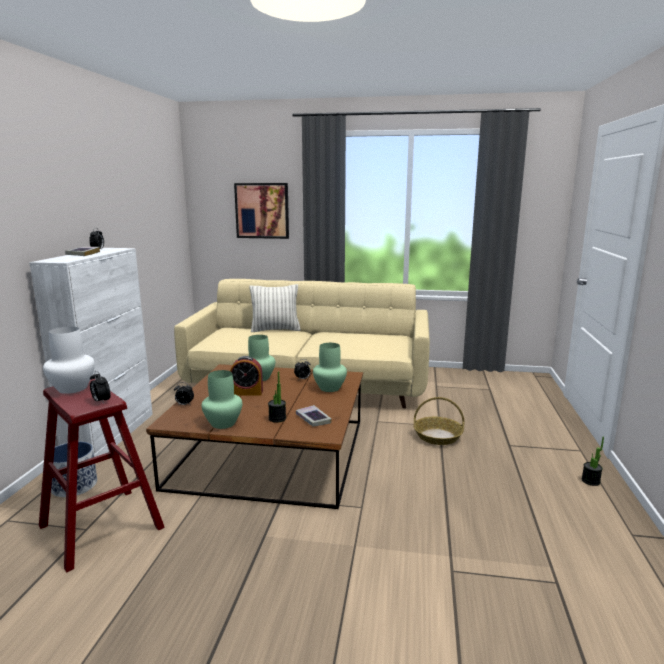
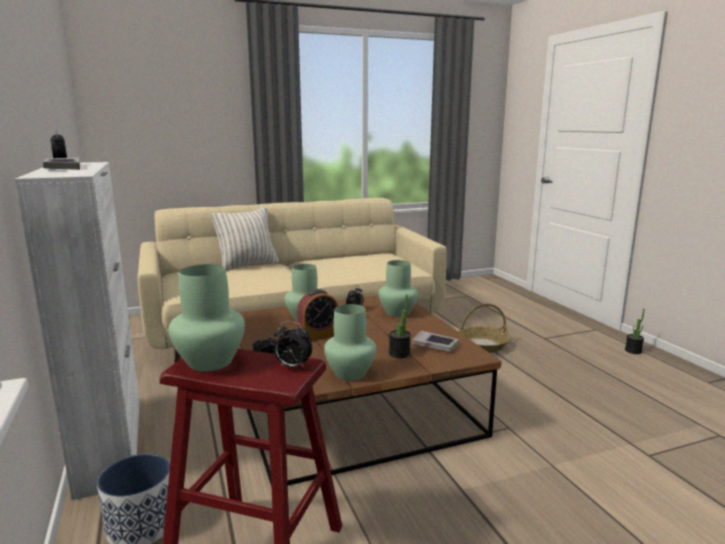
camera: 30 degrees left, 0 degrees up
white vase [43,326,95,394] -> green vase [168,264,245,371]
picture [234,183,289,239] -> none

